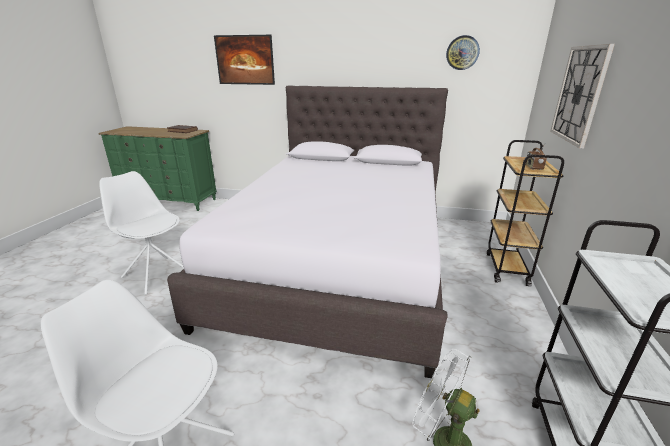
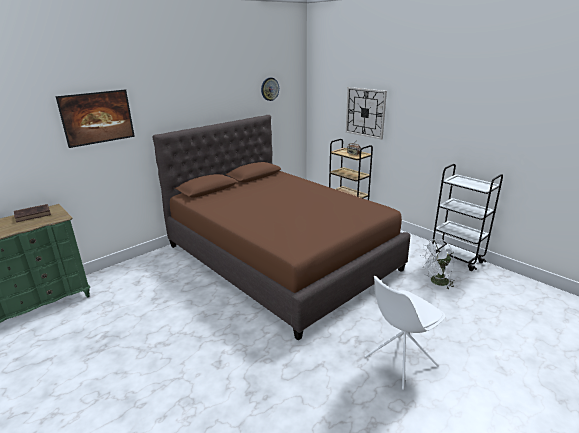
camera: 55 degrees left, 0 degrees up
white chair [99,171,184,295] -> none
white bed [167,86,448,378] -> brown bed [153,115,411,341]

